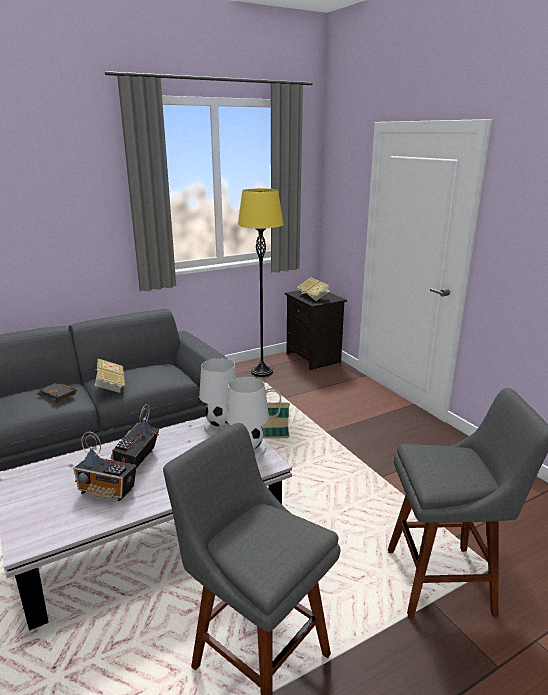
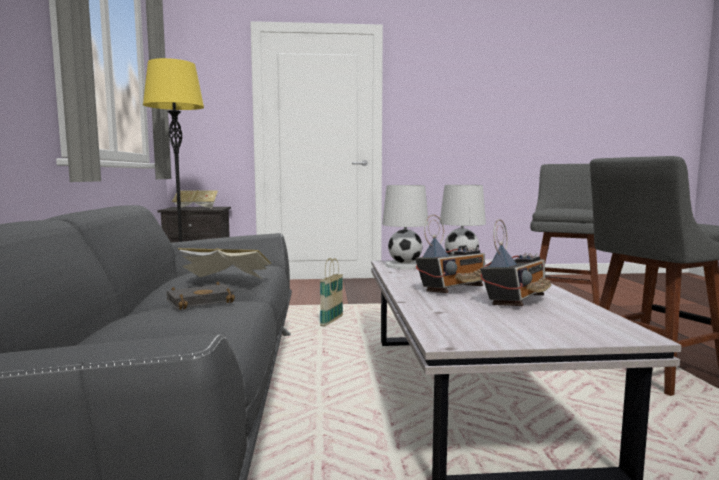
camera: 65 degrees left, 15 degrees down
radio [111,404,159,469] -> radio turned 75 degrees counterclockwise [415,215,485,293]

